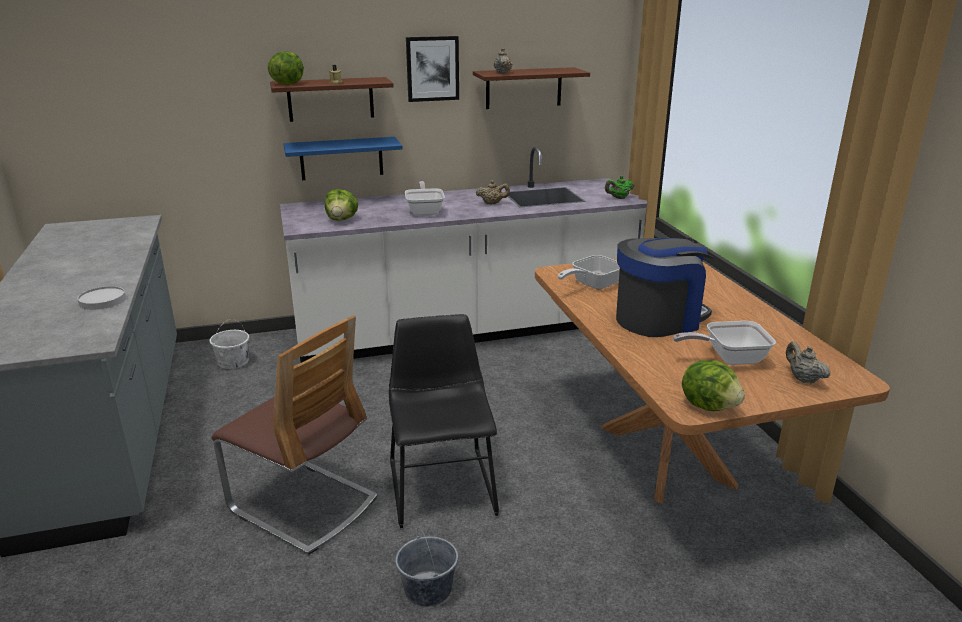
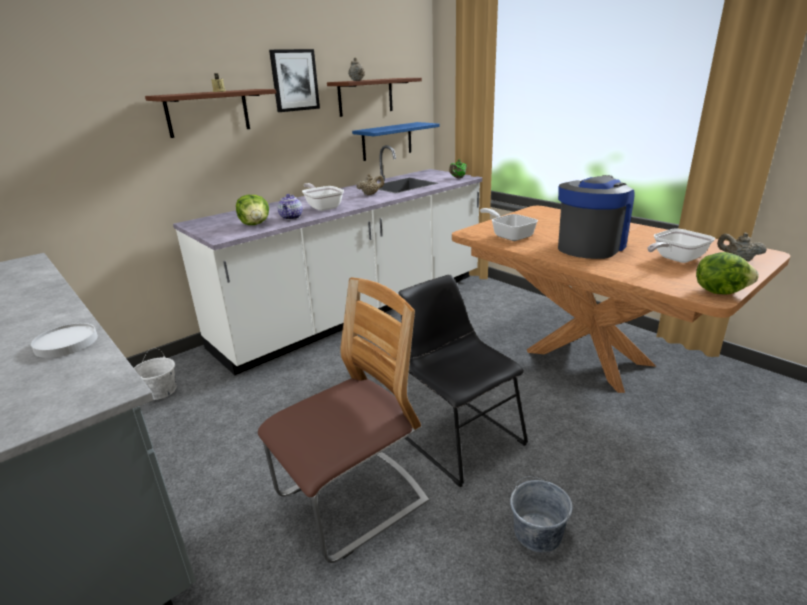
camera: 25 degrees left, 0 degrees up
chair [211,315,378,555] -> chair turned 45 degrees counterclockwise [258,277,429,563]
lettuce [268,51,304,85] -> none
blue shelf [283,137,403,180] -> blue shelf moved to [352,122,440,161]
frying pan [558,255,620,290] -> frying pan turned 120 degrees clockwise [480,208,538,241]
none -> teapot [278,194,303,220]

